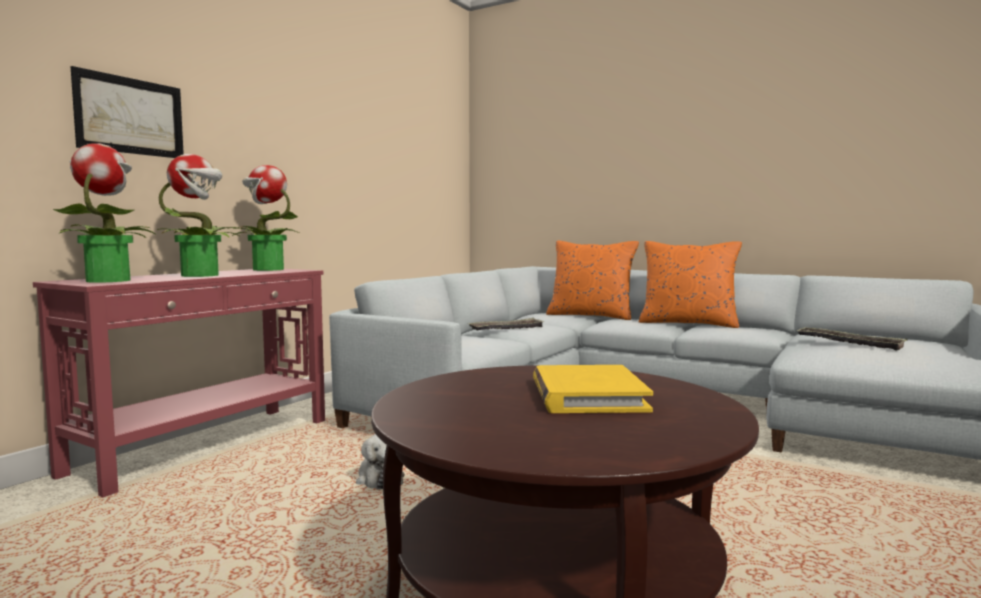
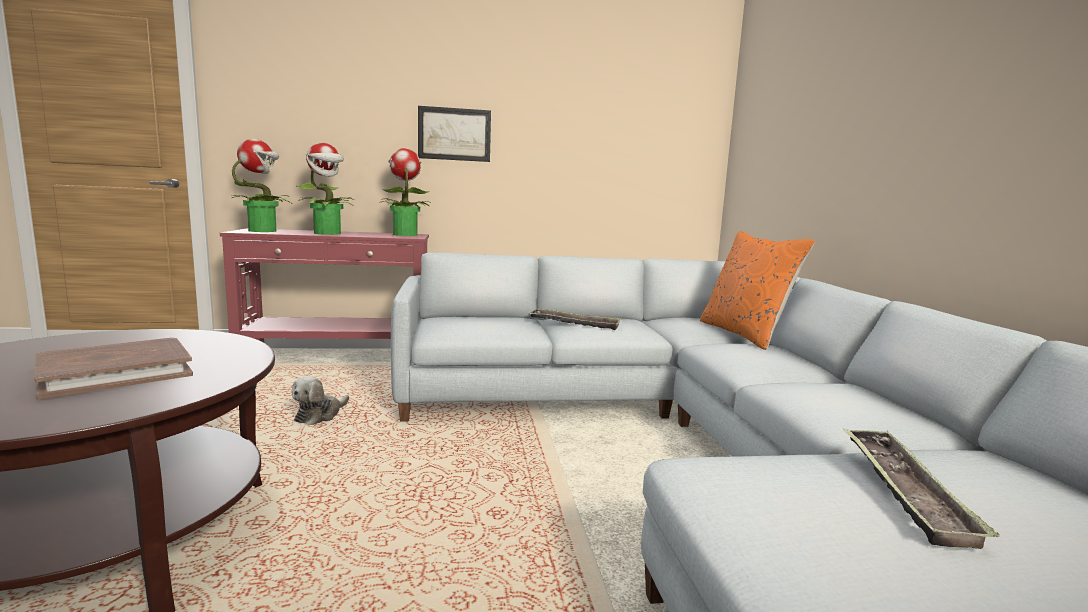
camera: 50 degrees right, 5 degrees up
picture [70,66,184,158] -> picture moved to [418,106,491,162]
yellow book [533,365,653,413] -> brown book [34,338,193,399]
orange pillow [638,241,742,328] -> none

